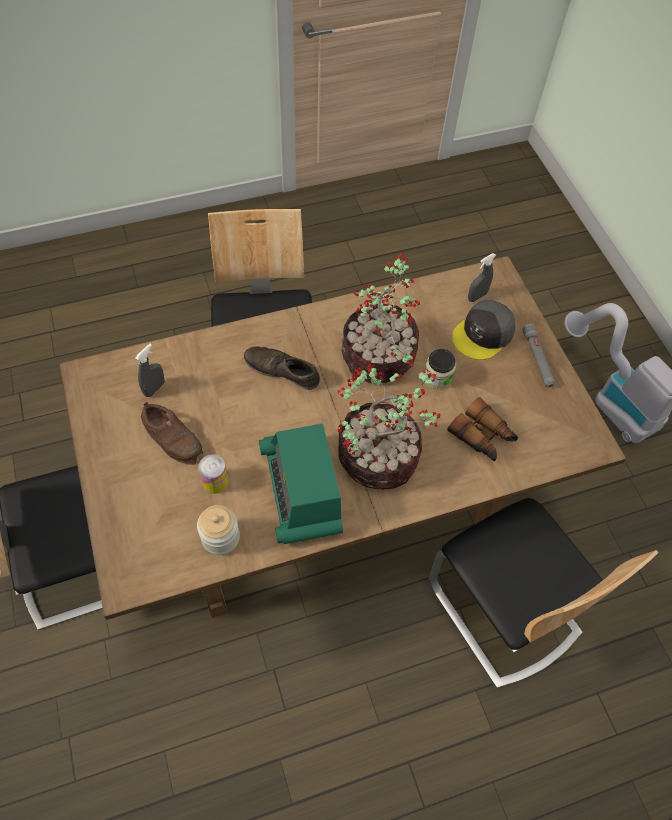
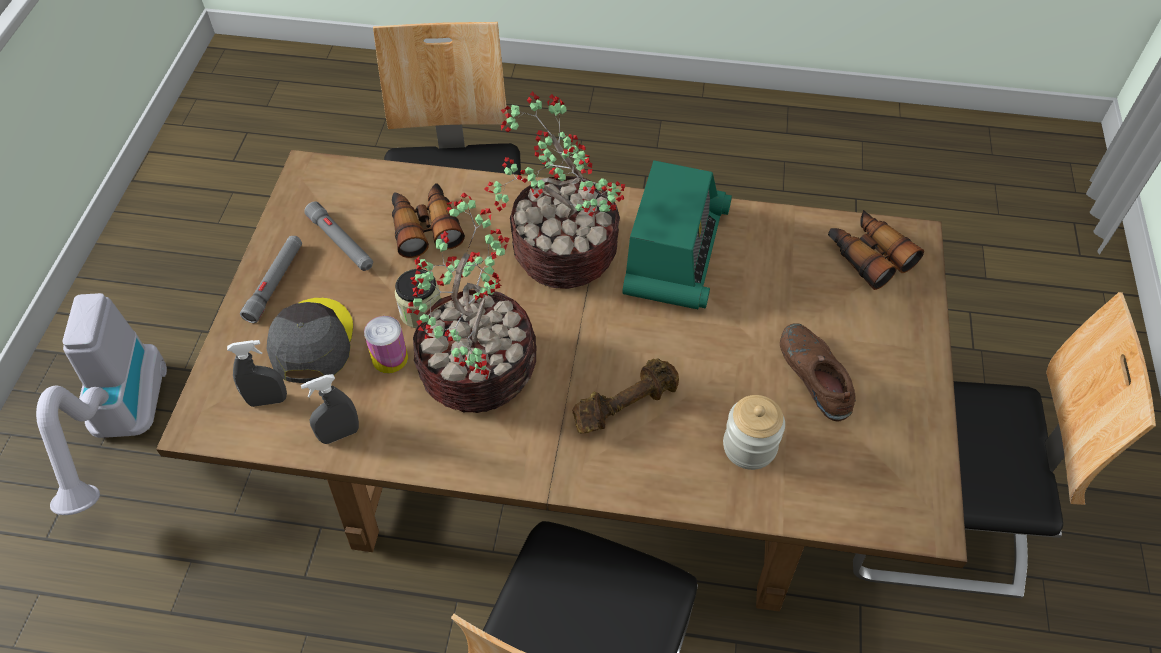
camera: 150 degrees left, 5 degrees down
grey spray bottle [135,343,165,397] -> grey spray bottle moved to [301,374,359,444]
jar [197,505,240,555] -> jar moved to [723,395,785,470]
can [198,454,228,494] -> can moved to [364,316,408,373]
brown shoe [244,346,320,390] -> brown dumbbell [572,358,679,434]
grey cap [452,300,515,360] -> grey cap turned 75 degrees counterclockwise [267,298,353,383]
none -> grey flashlight [304,201,373,271]
none -> binoculars [828,210,924,290]

